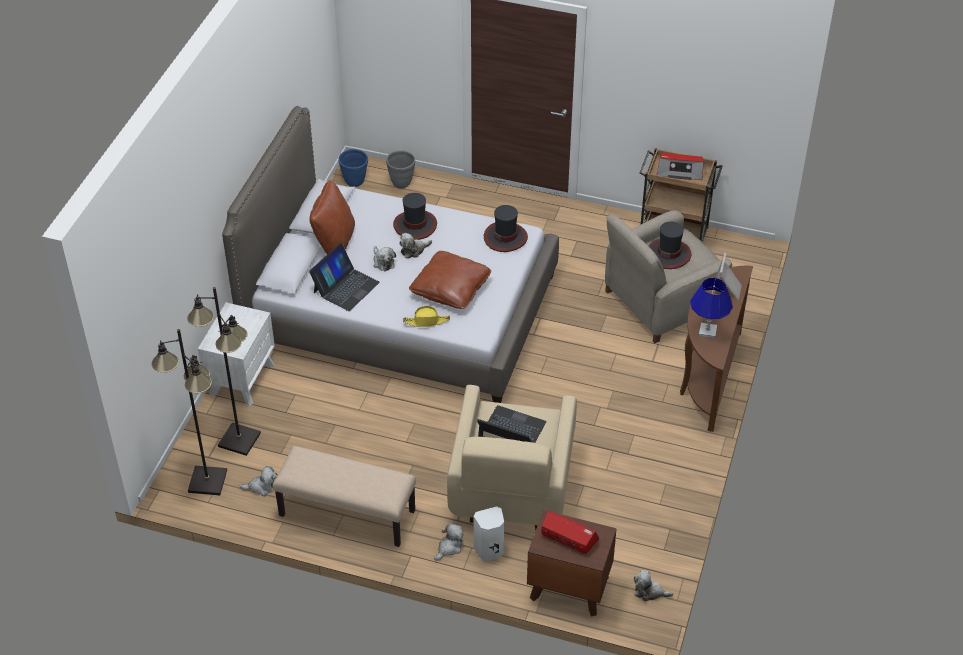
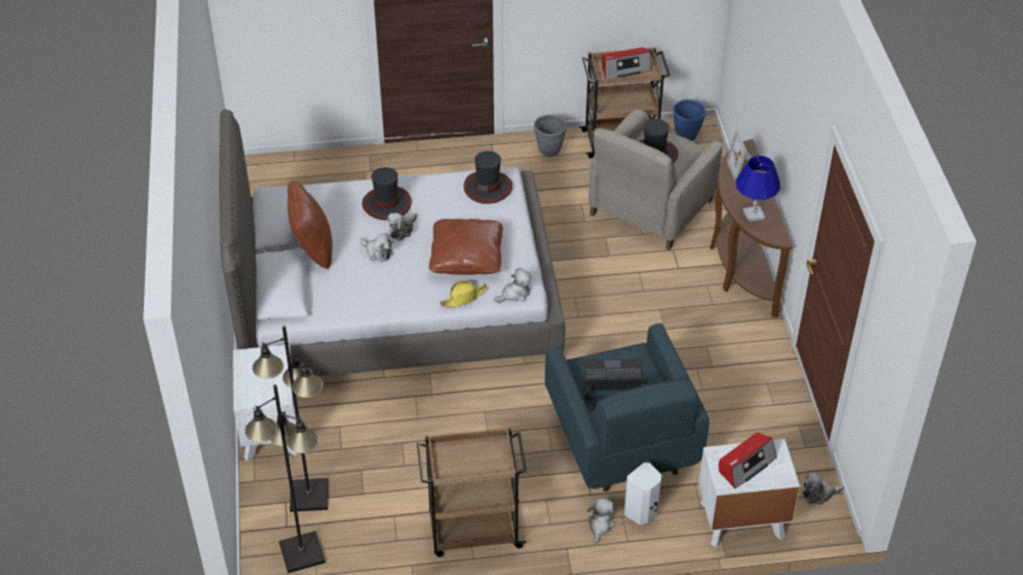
camera: 25 degrees left, 0 degrees up
plush toy [239,466,277,496] -> plush toy moved to [494,268,532,303]
beige bench [273,446,416,547] -> brown cart [417,428,527,557]
laptop [309,243,380,311] -> none
blue planter [338,149,368,187] -> blue planter moved to [673,99,706,141]
grey planter [386,150,415,188] -> grey planter moved to [534,115,566,157]
beige armchair [447,385,577,530] -> blue armchair [545,323,709,492]
brown nightstand [527,510,617,616] -> white nightstand [699,439,800,547]
radio [541,510,599,554] -> radio turned 135 degrees clockwise [719,432,777,489]

